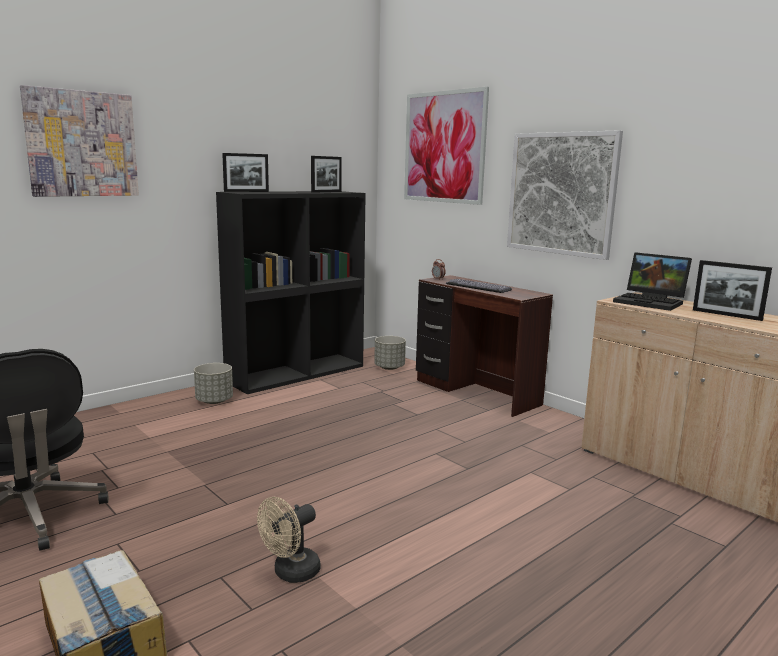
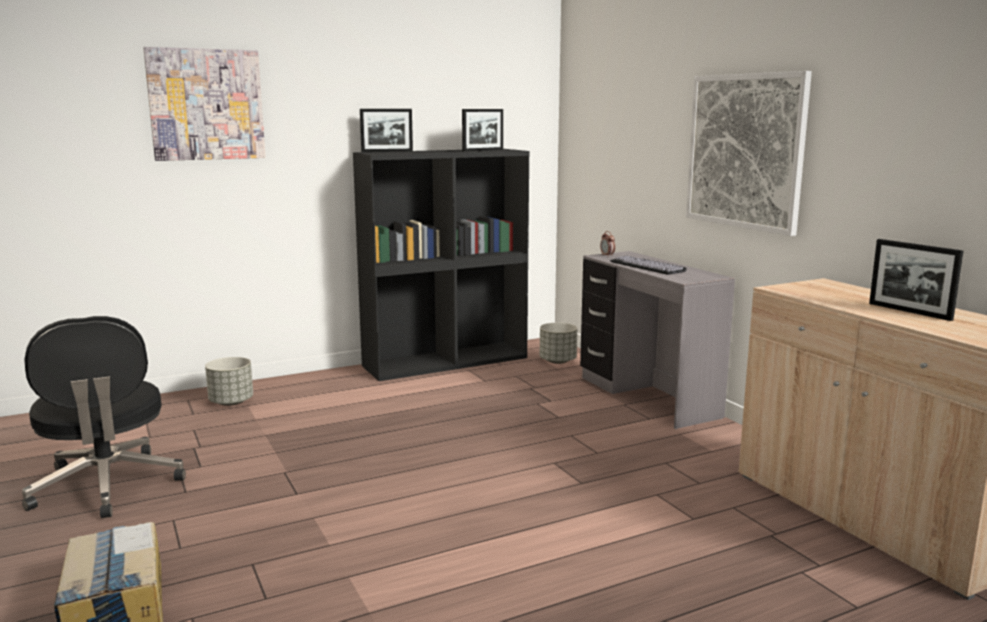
camera: 15 degrees right, 0 degrees up
grey planter [194,363,233,404] -> grey planter moved to [205,357,253,406]
beige fan [257,497,320,583] -> none
picture [404,87,489,205] -> none
brown desk [416,275,553,417] -> grey desk [580,251,735,429]
laptop [613,252,692,311] -> none

